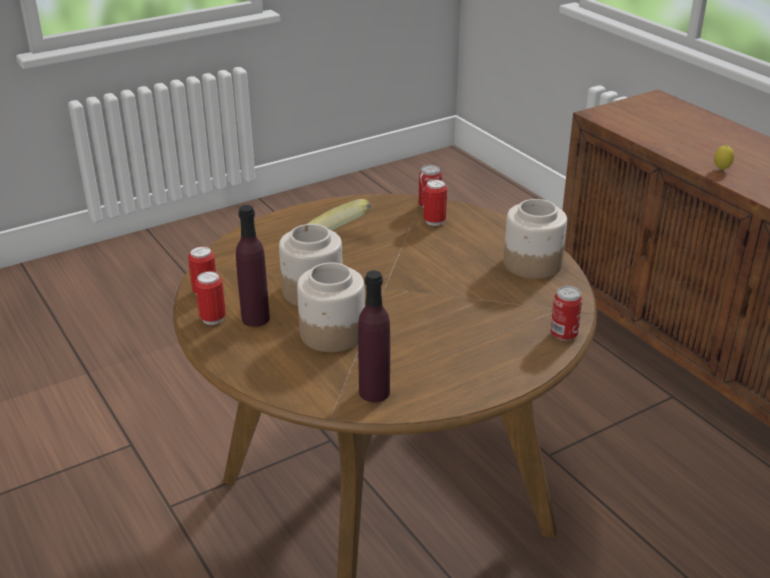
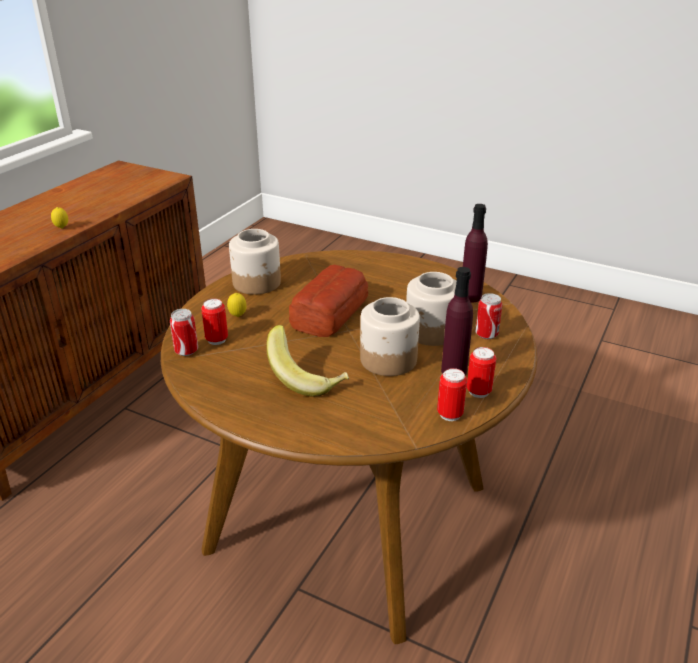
camera: 120 degrees left, 0 degrees up
can [550,286,582,341] -> can moved to [476,293,502,339]
none -> lemon [227,293,247,317]
none -> bread [289,265,368,337]

